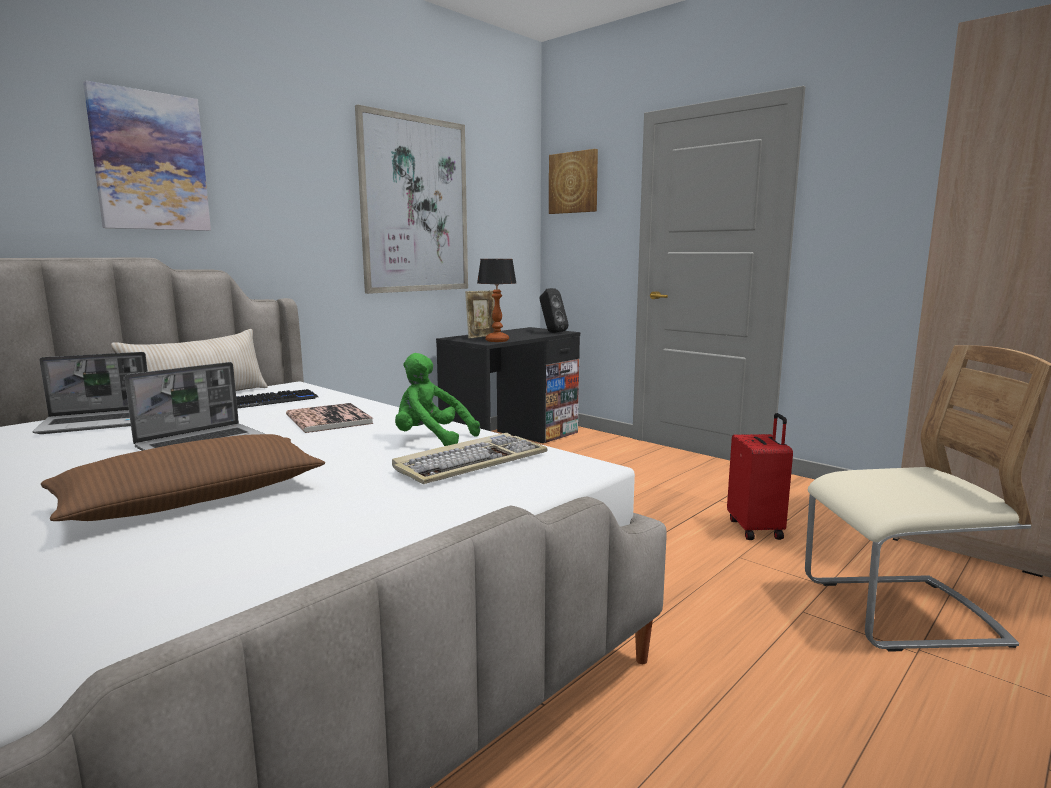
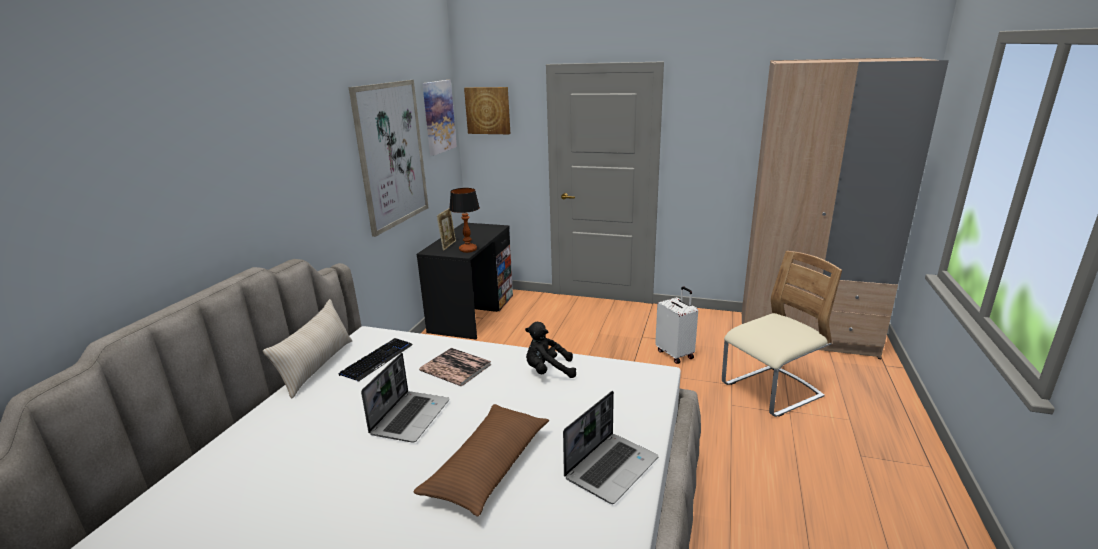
camera: 25 degrees left, 10 degrees up
laptop [32,352,148,434] -> laptop moved to [563,391,659,504]
picture [83,81,211,231] -> picture moved to [422,80,457,156]
keyboard [392,433,548,484] -> none
green plush toy [395,353,480,446] -> black plush toy [525,322,576,378]
black speaker [539,288,569,333] -> none
red suitcase [727,413,793,540] -> white suitcase [655,286,698,364]

